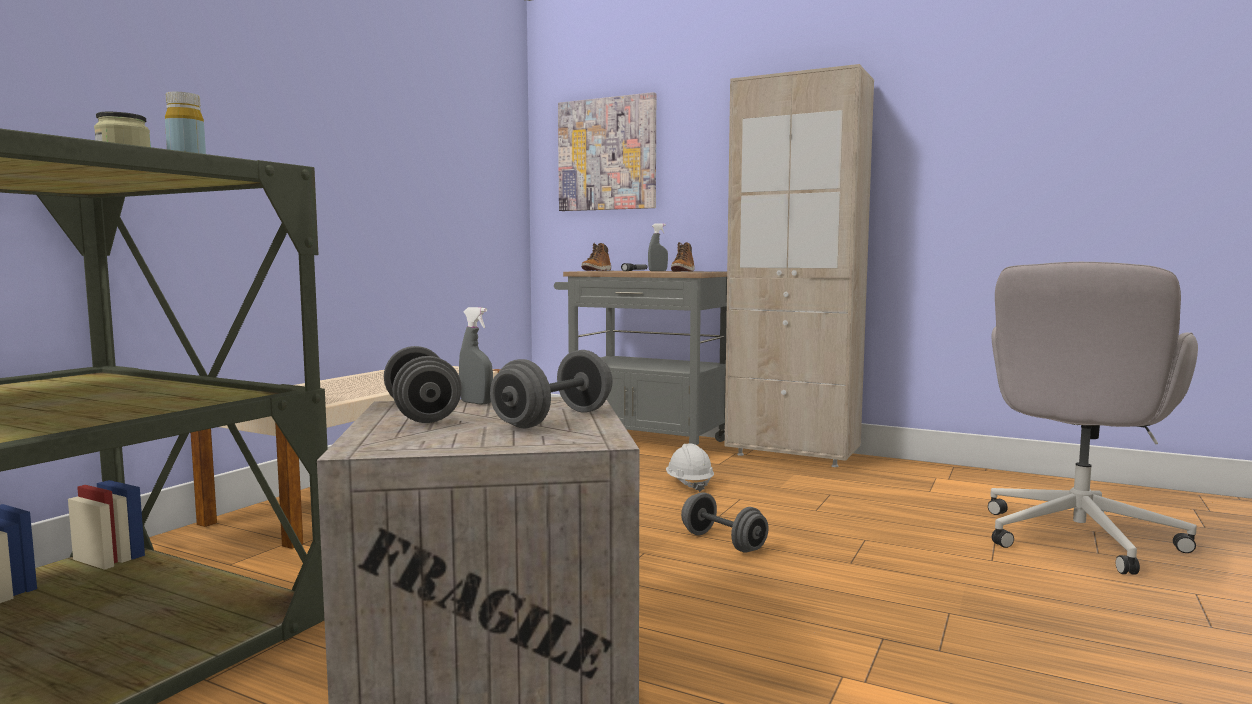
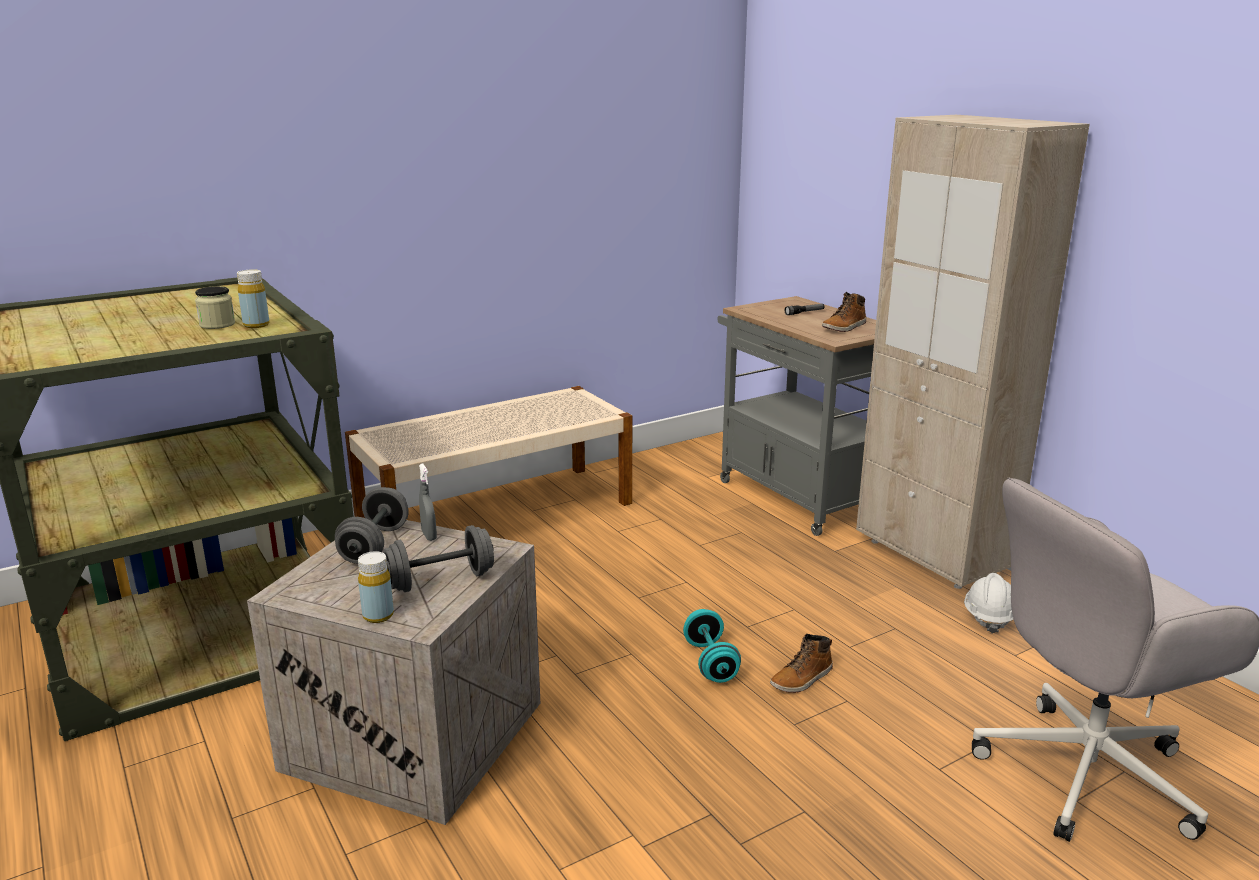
camera: 30 degrees right, 15 degrees up
picture [558,92,656,211] -> none
boot [581,243,611,271] -> boot moved to [770,634,833,693]
grey spray bottle [648,223,668,271] -> none
white hard hat [666,443,714,492] -> white hard hat moved to [964,573,1013,634]
grey dumbbell [681,492,769,553] -> turquoise dumbbell [683,609,741,683]
none -> yellow bottle [358,551,394,623]

